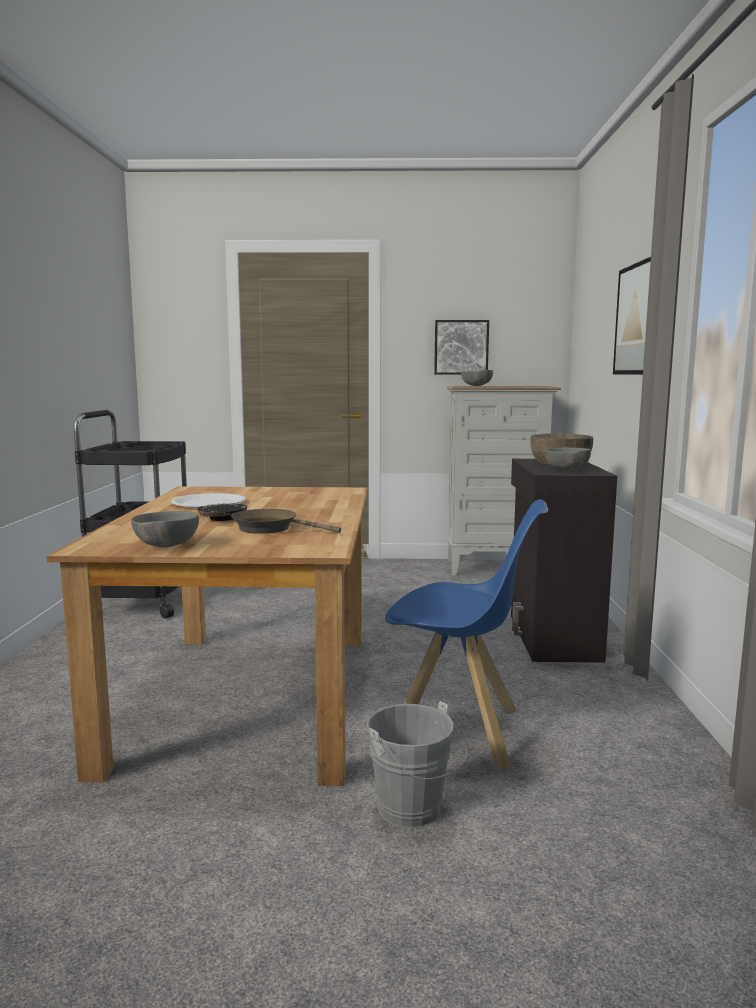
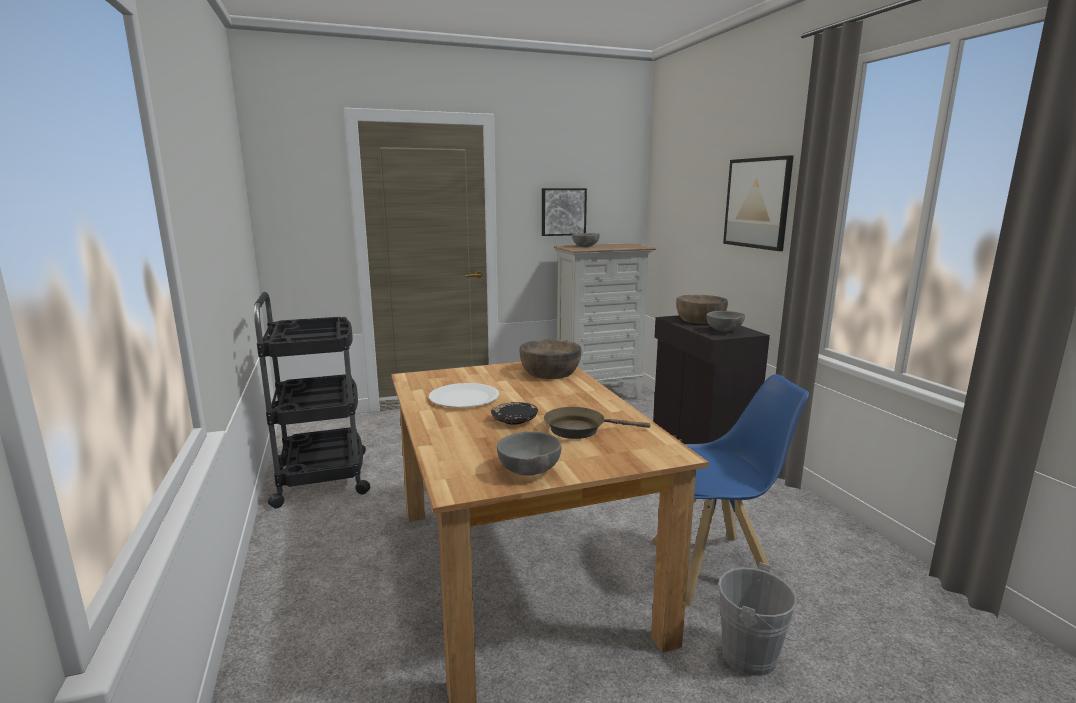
camera: 20 degrees left, 5 degrees up
none -> brown bowl [519,339,581,379]

